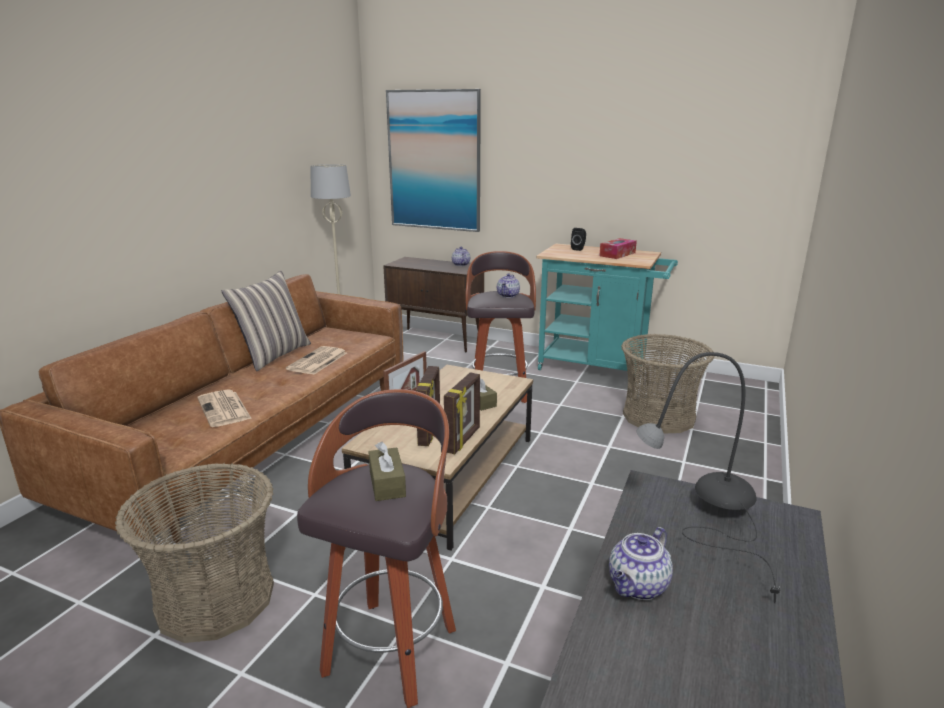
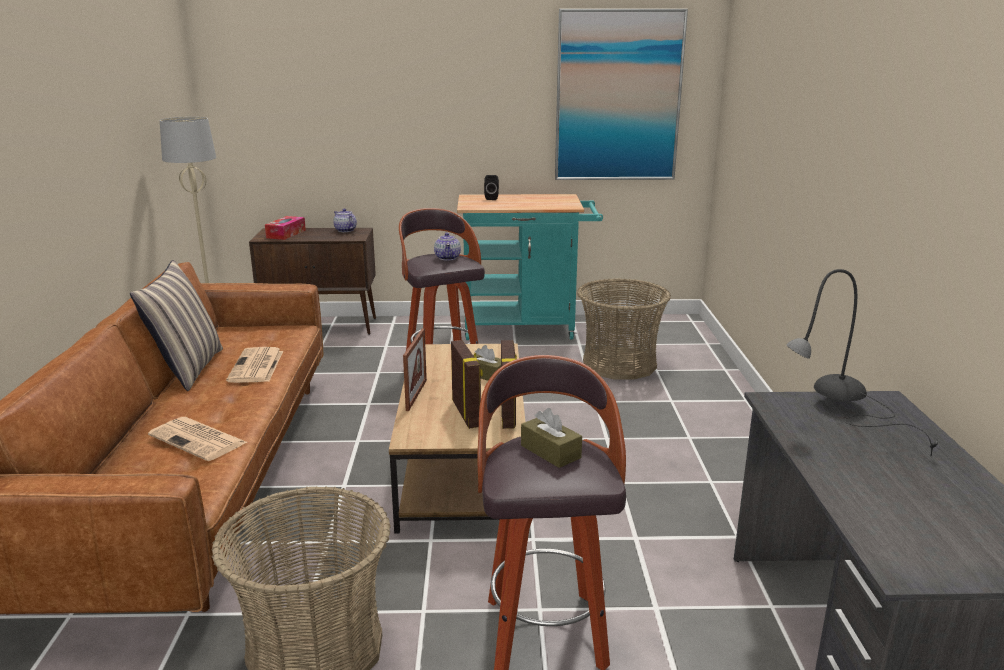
camera: 25 degrees left, 0 degrees up
picture [386,89,481,232] -> picture moved to [555,9,688,180]
tissue box [599,238,637,259] -> tissue box moved to [265,216,306,240]
teapot [609,527,673,600] -> none

